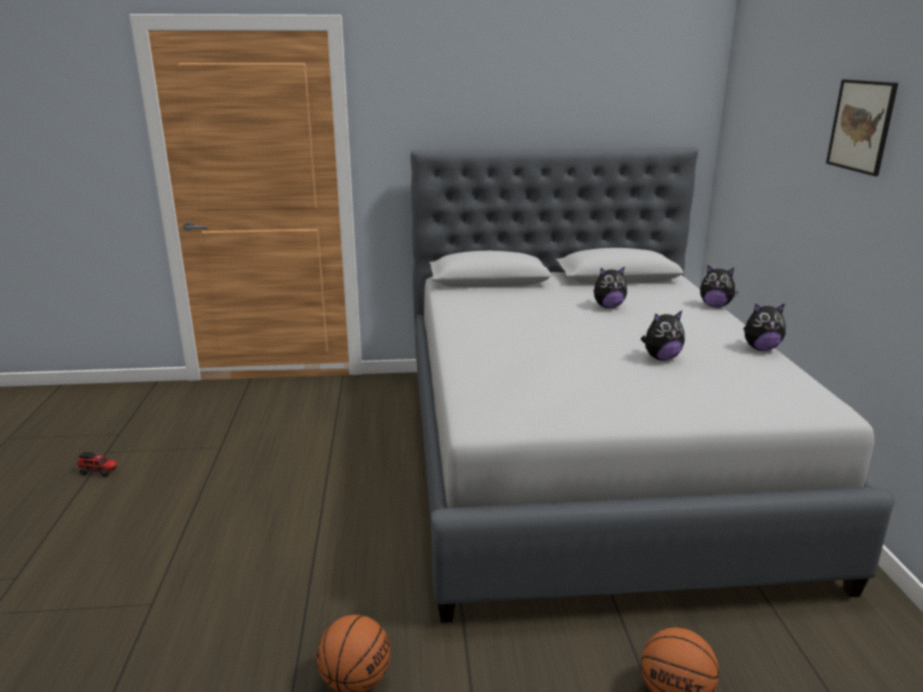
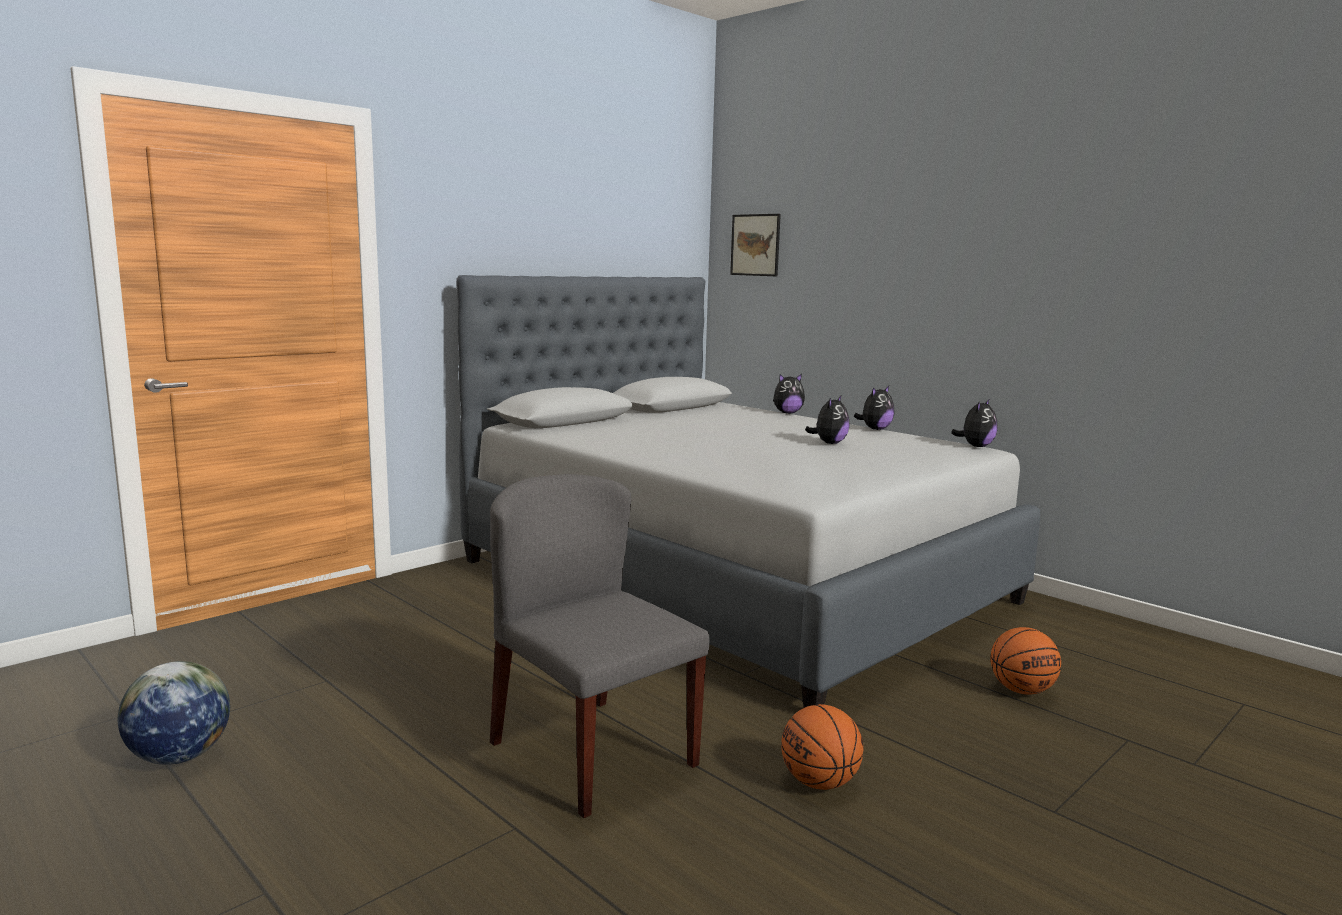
camera: 40 degrees left, 10 degrees down
toy truck [77,452,117,477] -> globe [118,661,230,765]
plush toy [593,266,627,308] -> plush toy moved to [951,398,998,447]
picture [826,79,898,176] -> picture moved to [730,214,781,276]
none -> grey chair [490,474,709,818]

